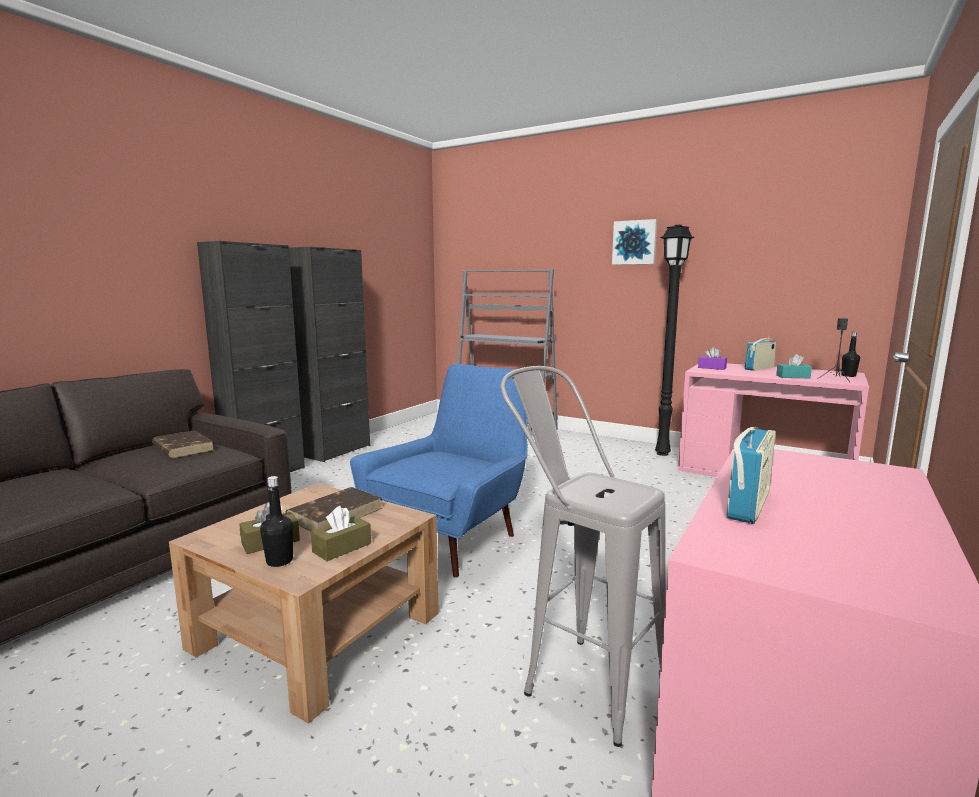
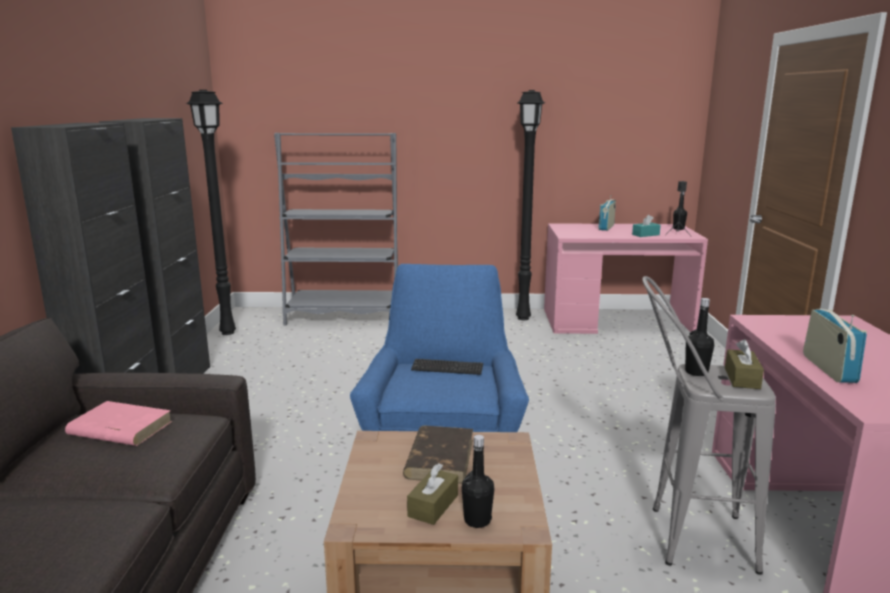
camera: 30 degrees left, 5 degrees up
brown book [152,430,214,458] -> pink book [65,401,173,446]
brown tissue box [311,506,371,561] -> brown tissue box moved to [725,339,764,389]
picture [612,219,657,265] -> none
purple tissue box [698,347,727,370] -> none
none -> black floor lamp [186,90,236,335]
none -> keyboard [411,359,483,375]
none -> black bottle [685,298,714,376]

